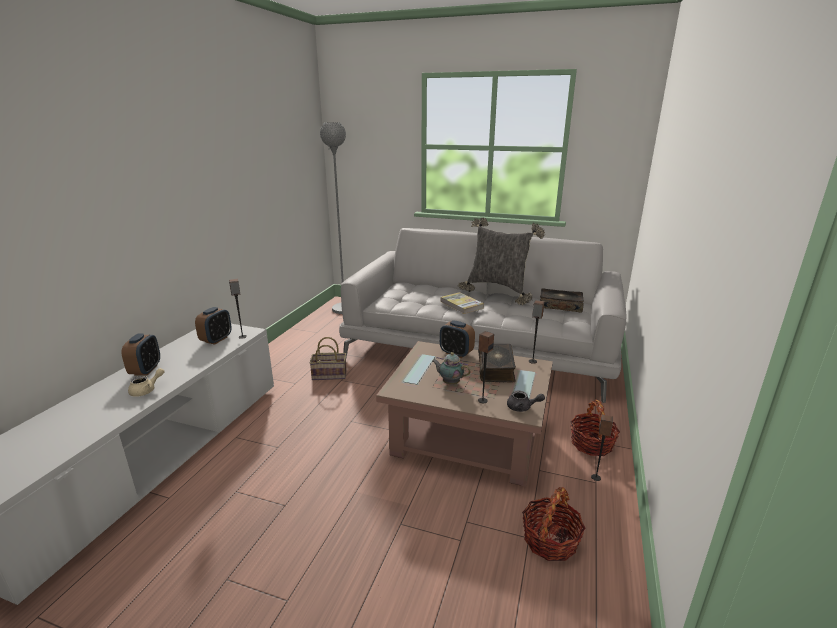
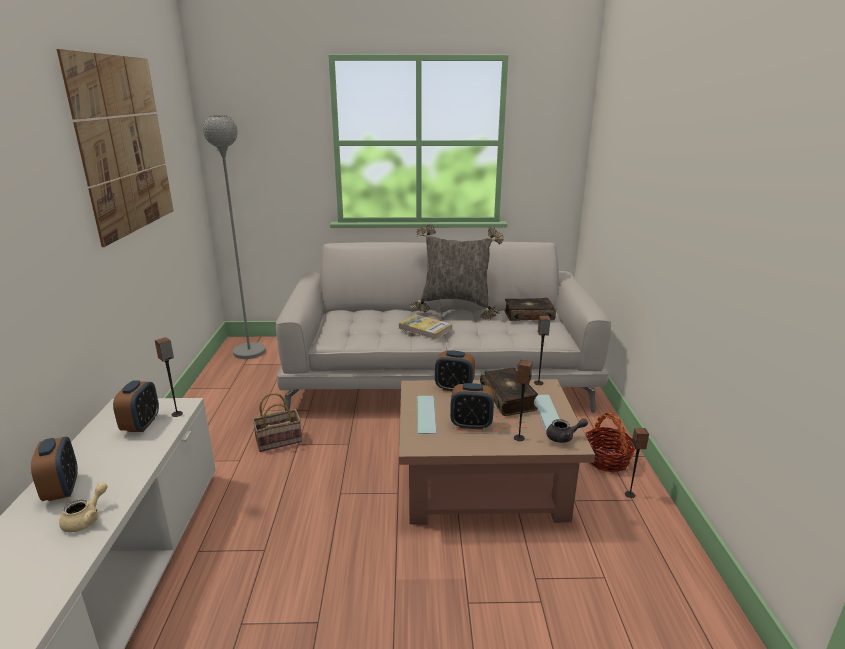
camera: 20 degrees left, 0 degrees up
teapot [432,352,471,384] -> alarm clock [450,383,494,430]
basket [522,487,586,561] -> none
none -> picture [57,49,174,247]

